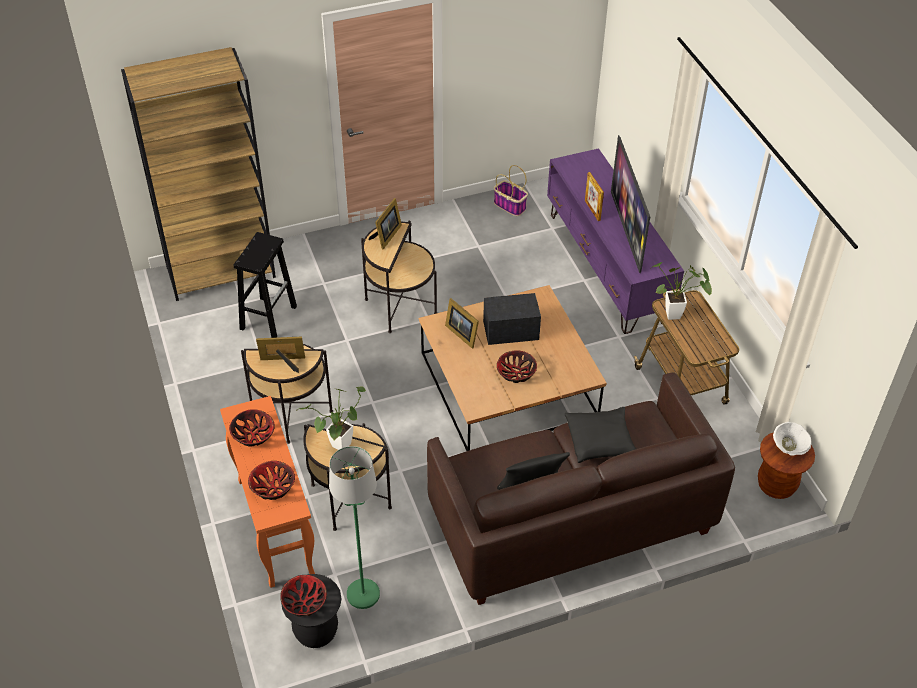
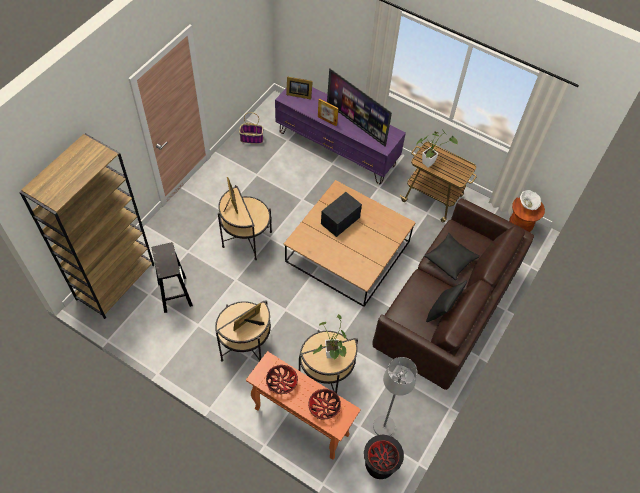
camera: 40 degrees left, 10 degrees up
green floor lamp [329,446,380,609] -> grey floor lamp [373,357,417,436]
picture frame [445,298,479,349] -> picture frame moved to [286,77,313,99]
bowl [497,350,537,383] -> none

